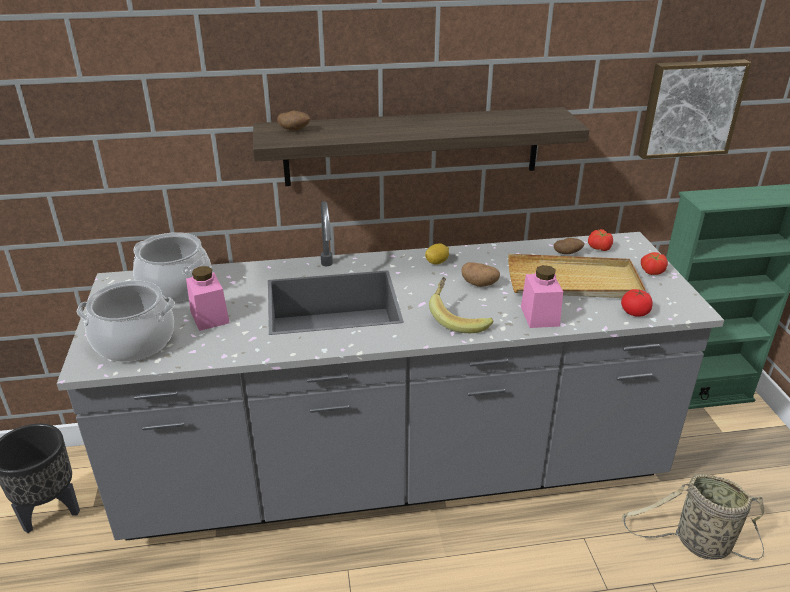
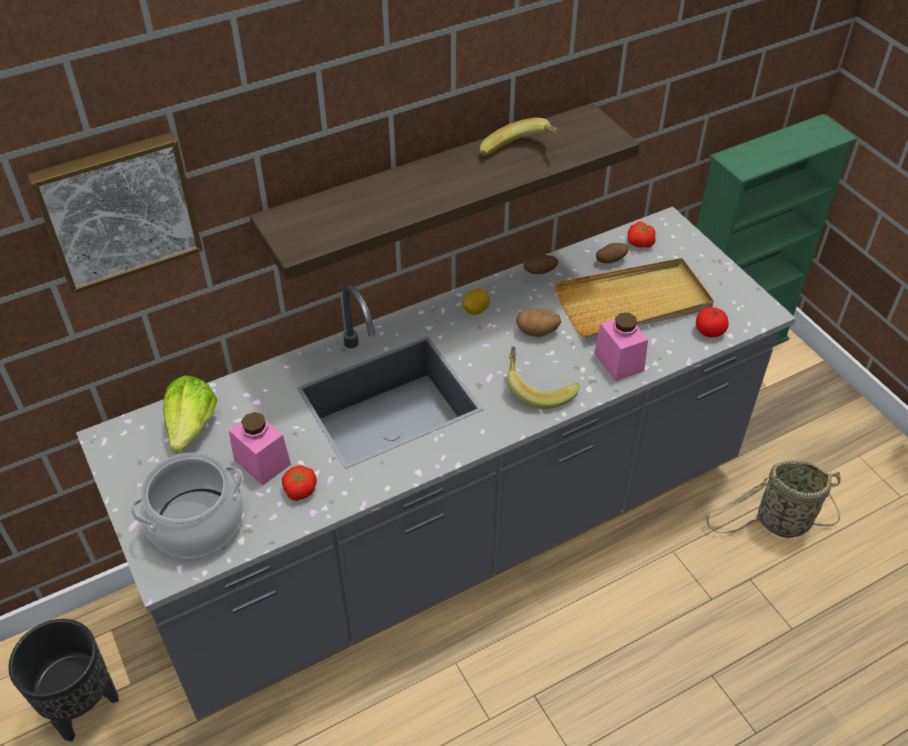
camera: 20 degrees left, 15 degrees up
cooking pot [133,232,211,302] -> lettuce [163,375,217,453]
potato [277,111,310,131] -> potato moved to [523,255,558,274]
picture [638,59,752,159] -> picture moved to [27,132,203,294]
tomato [641,252,668,275] -> tomato moved to [282,465,317,501]
none -> banana [480,118,560,156]

